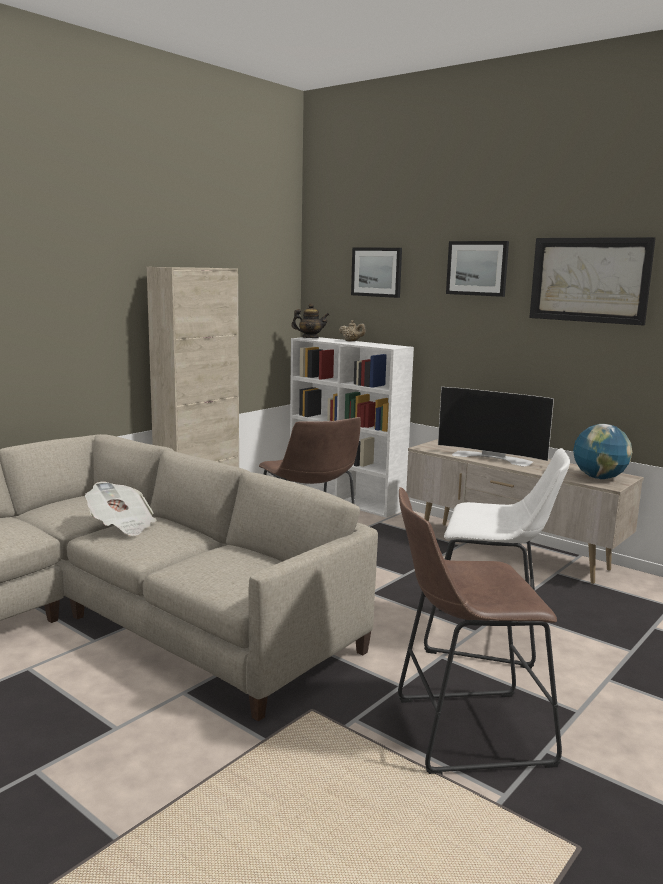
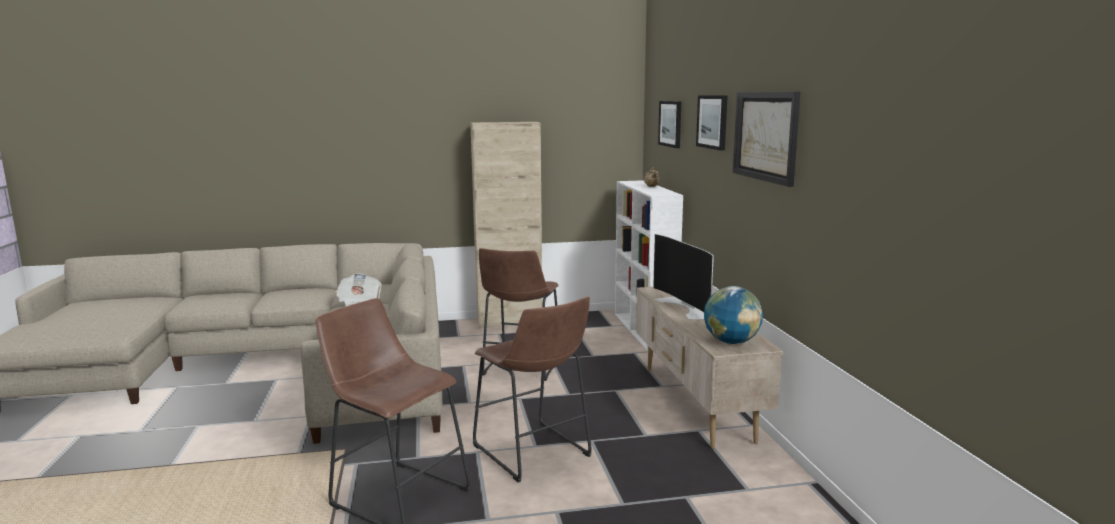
camera: 40 degrees right, 0 degrees up
teapot [291,303,329,338] -> none
white stool [424,448,570,669] -> brown stool [473,296,592,482]

